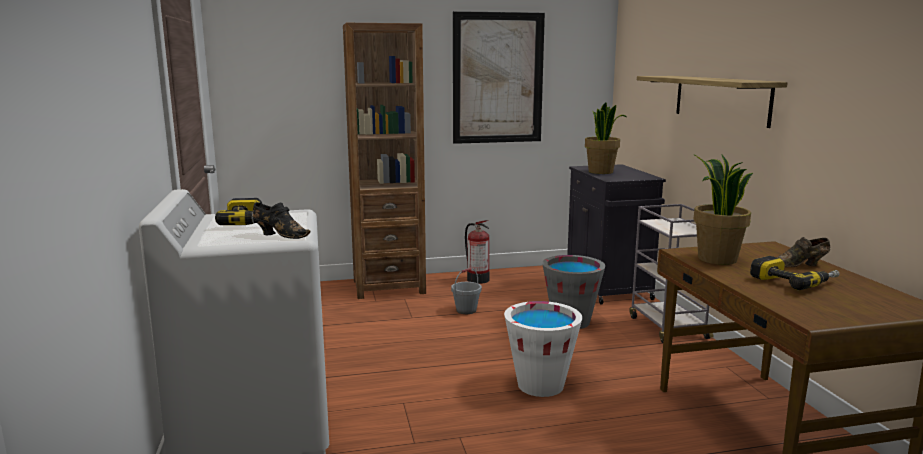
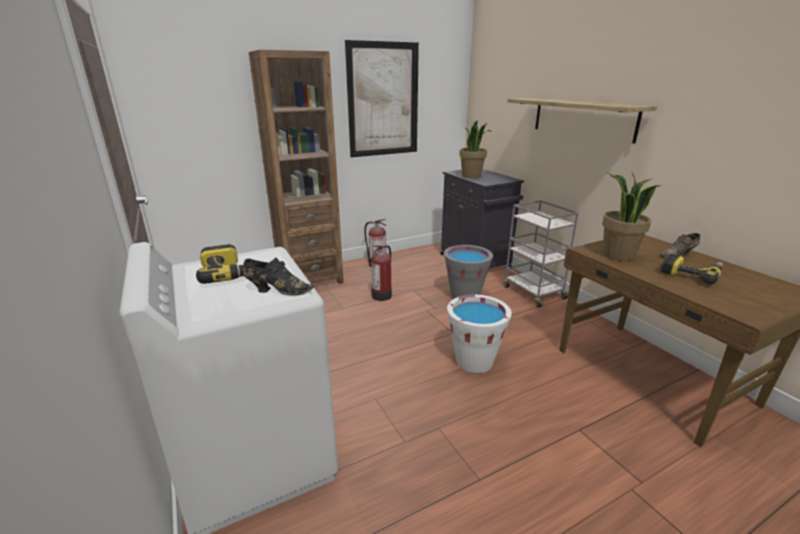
camera: 15 degrees left, 10 degrees up
grey bucket [451,268,482,314] -> fire extinguisher [371,245,392,301]

